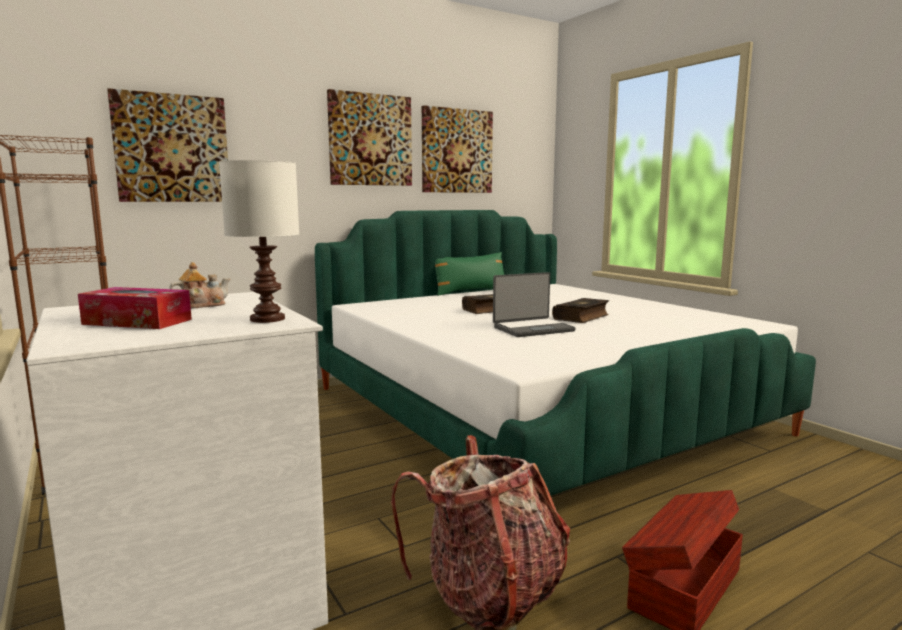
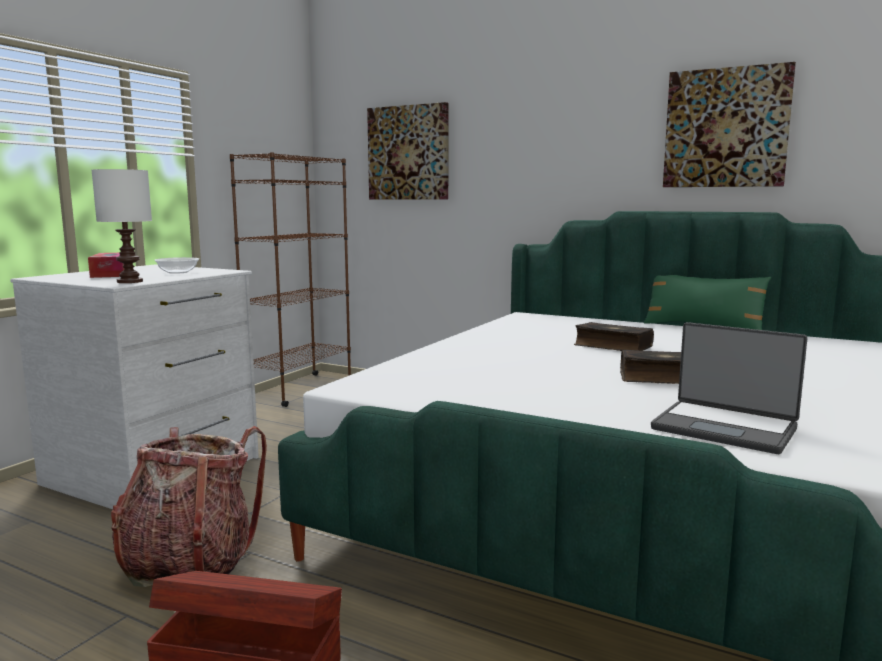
camera: 60 degrees right, 0 degrees up
teapot [169,262,230,308] -> bowl [154,257,199,274]
picture [327,89,412,186] -> none
laptop [493,272,576,337] -> laptop moved to [651,322,807,454]

